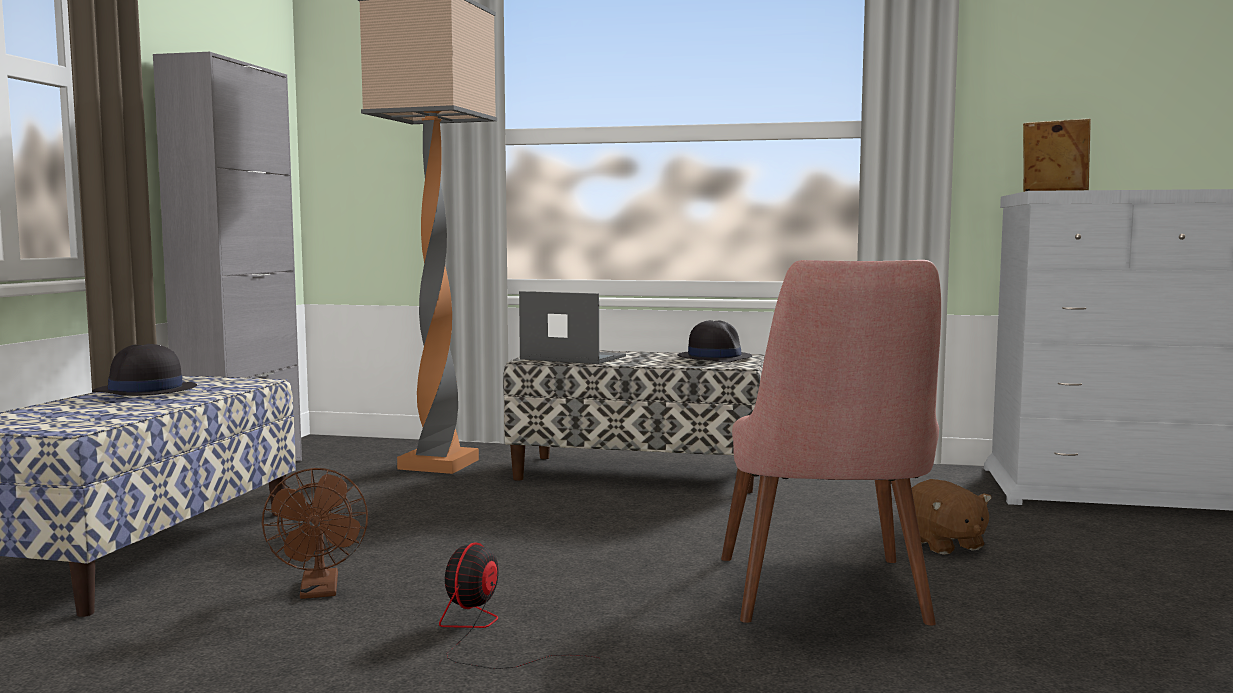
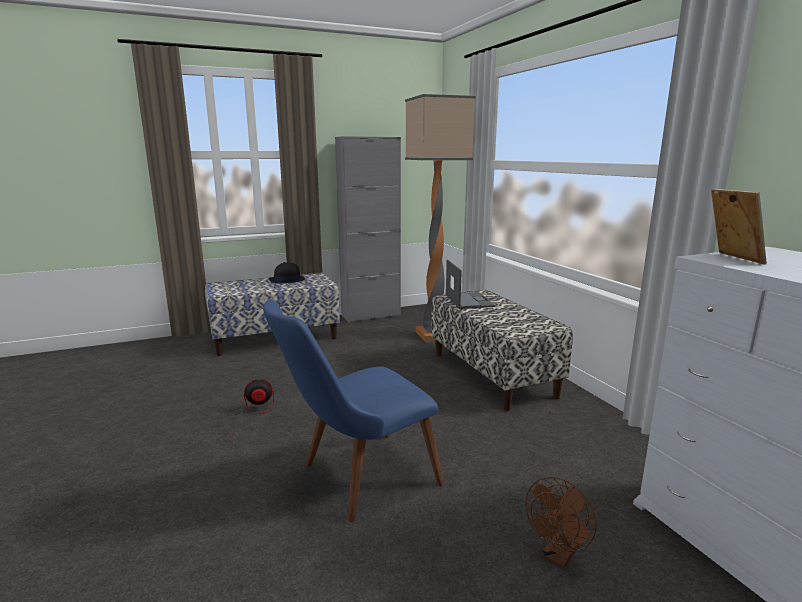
camera: 55 degrees right, 10 degrees up
brown fan [262,468,368,599] -> brown fan moved to [525,477,597,568]
black hat [678,320,752,363] -> none
pink chair [721,260,941,625] -> blue chair [263,299,444,522]
brown plush toy [912,479,992,555] -> none

